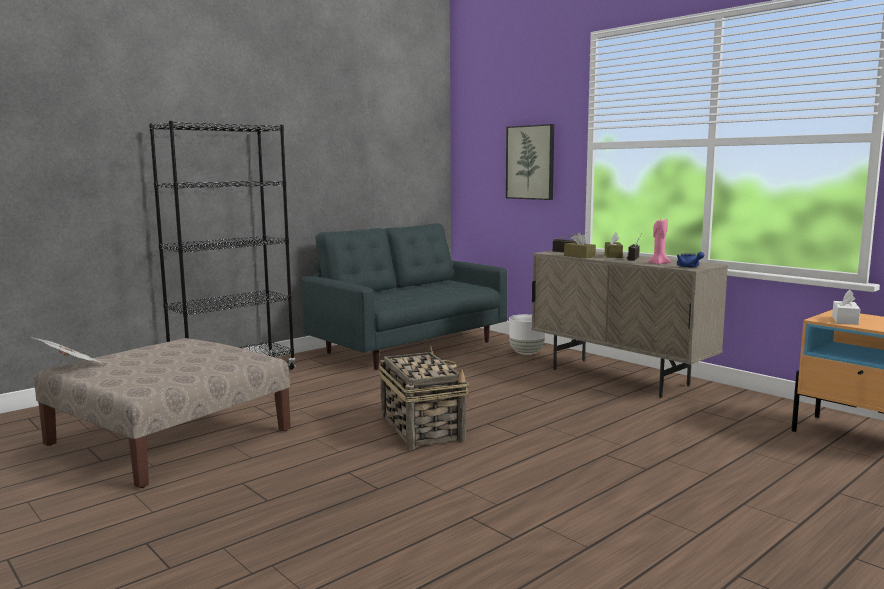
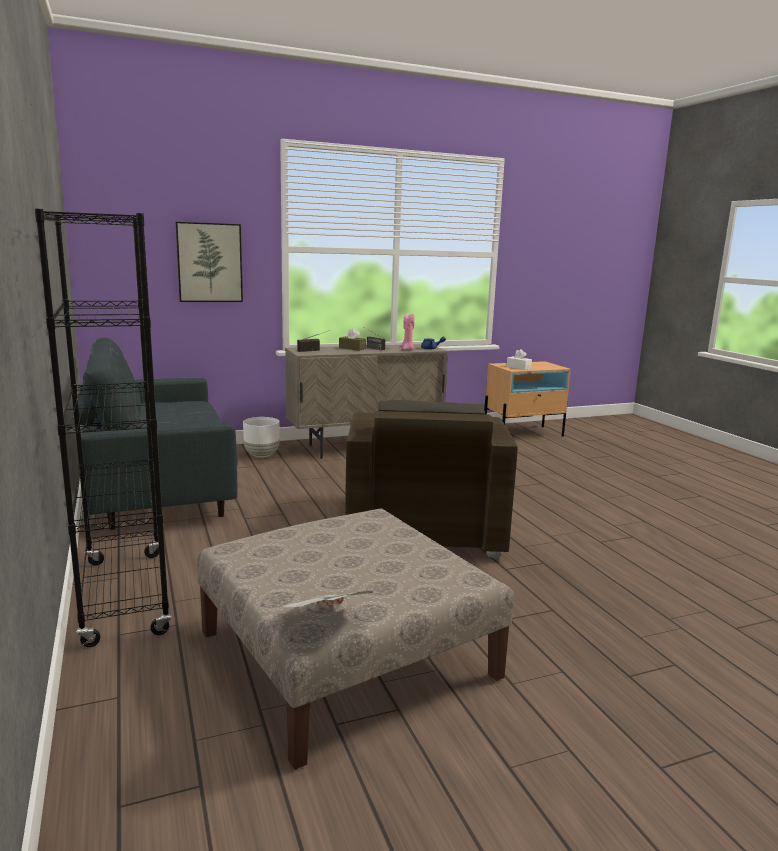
camera: 70 degrees left, 5 degrees up
basket [379,345,469,450] -> brown armchair [345,400,518,559]
brown tissue box [564,232,596,258] -> none

